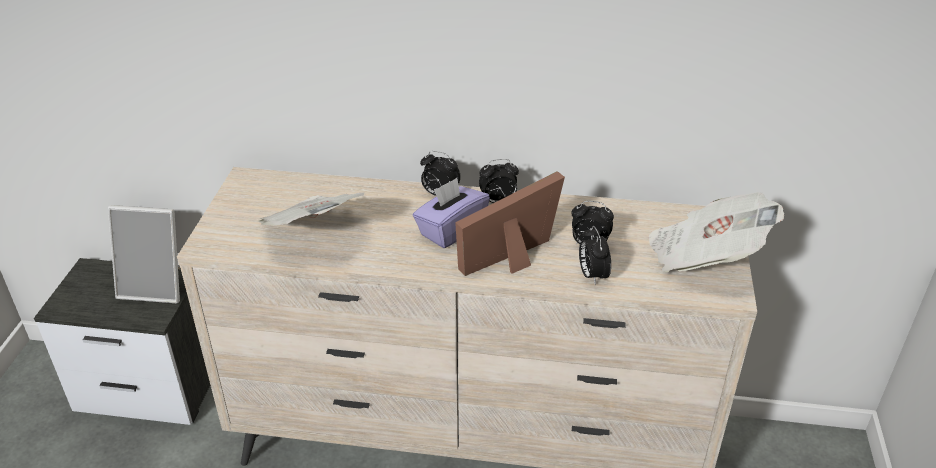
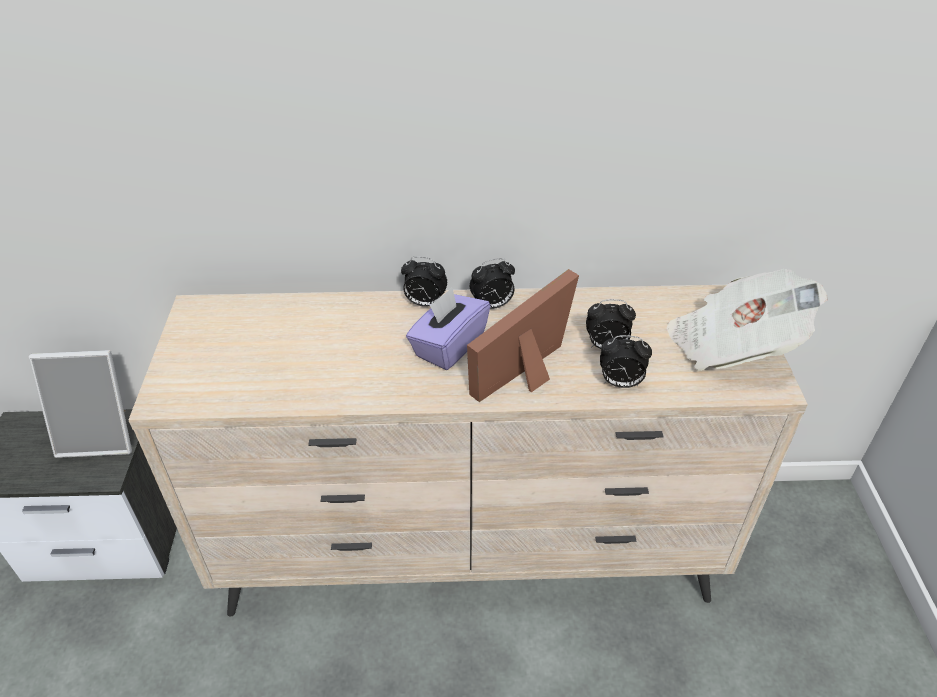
camera: 10 degrees left, 5 degrees up
newspaper [258,193,365,226] -> none
alarm clock [579,226,611,286] -> alarm clock turned 60 degrees counterclockwise [600,335,652,388]

